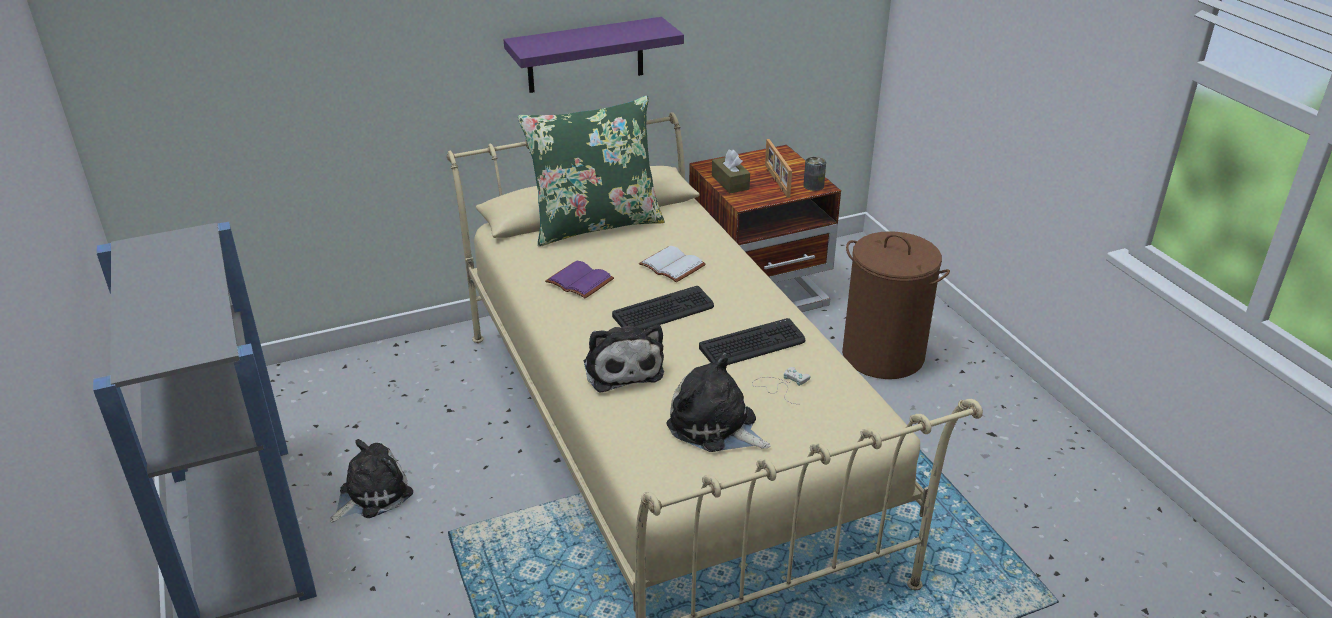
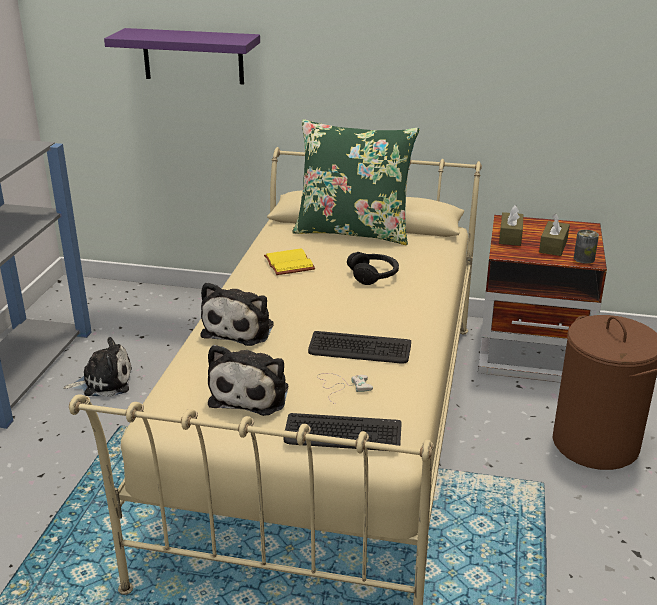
camera: 35 degrees right, 5 degrees down
purple shelf [504,17,684,93] -> purple shelf moved to [104,28,260,85]
purple book [545,261,614,298] -> yellow book [264,248,315,275]
keyboard [612,286,714,330] -> keyboard moved to [283,413,402,451]
white book [639,246,706,282] -> black headphones [347,252,399,285]
plush toy [666,353,771,452] -> plush toy turned 150 degrees counterclockwise [208,345,288,416]
picture frame [765,139,792,198] -> brown tissue box [539,213,570,256]

